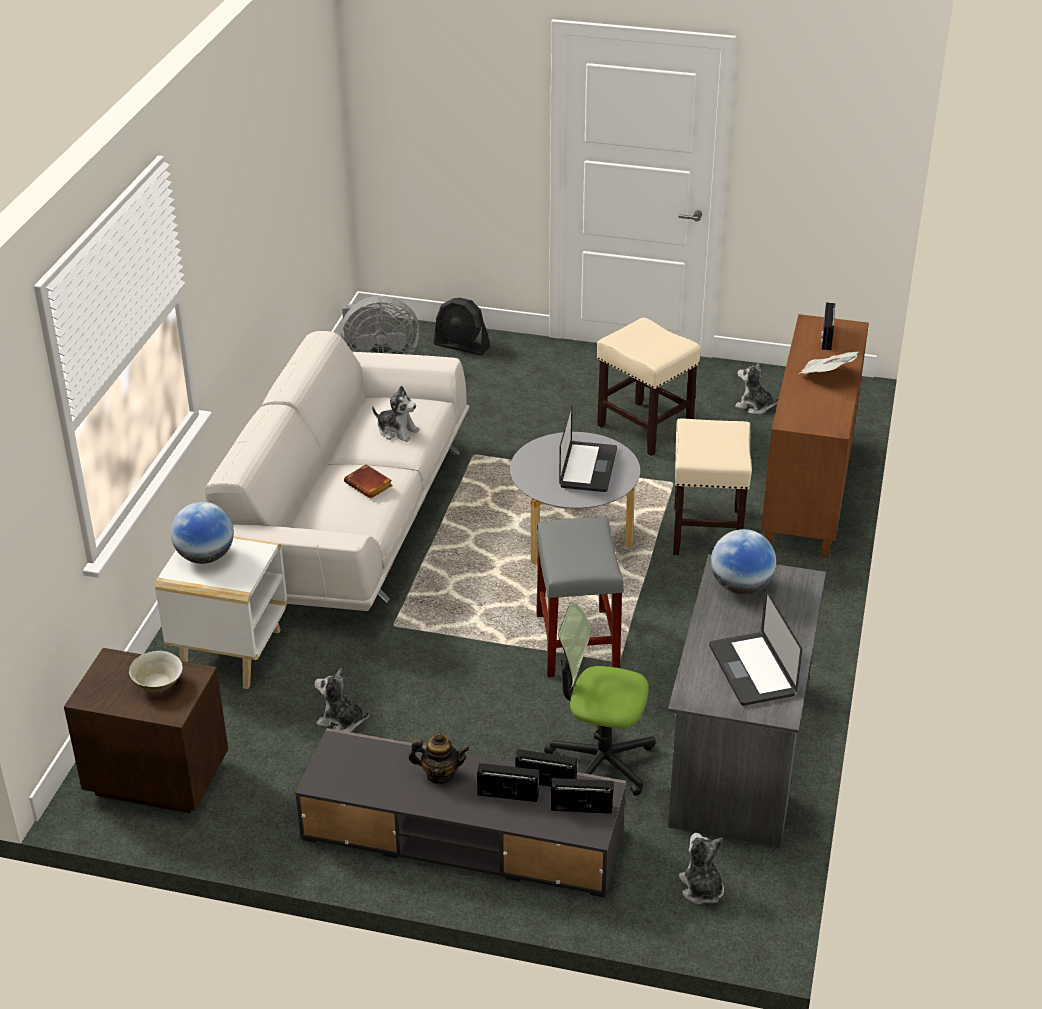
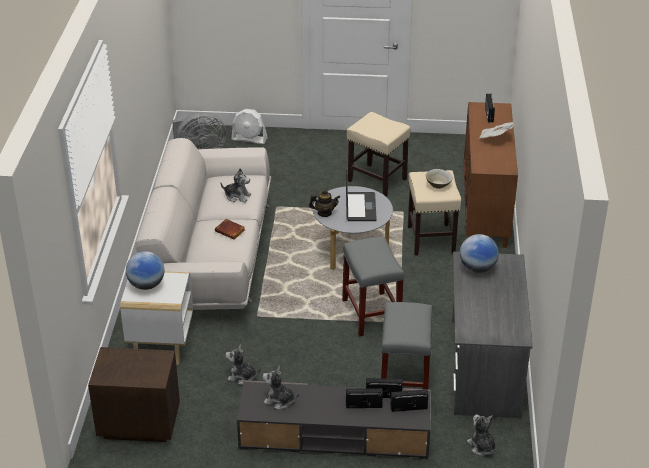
camera: 10 degrees left, 0 degrees up
beige bowl [129,651,183,692] -> beige bowl moved to [426,169,453,189]
teapot [409,733,469,784] -> teapot moved to [309,190,340,217]
black fan [434,298,490,356] -> white fan [232,109,268,144]
office chair [544,602,656,796] -> grey stool [381,302,433,389]
laptop [709,590,802,706] -> none
plush toy [735,362,779,414] -> plush toy moved to [263,366,300,409]

